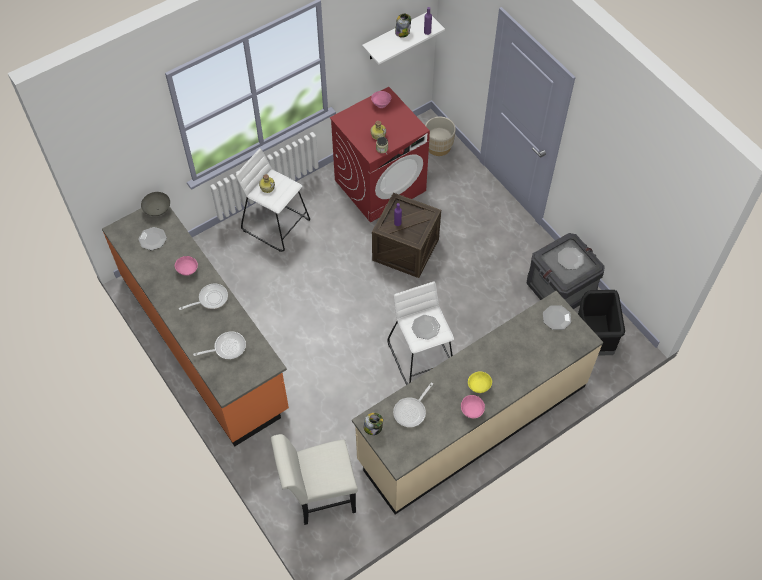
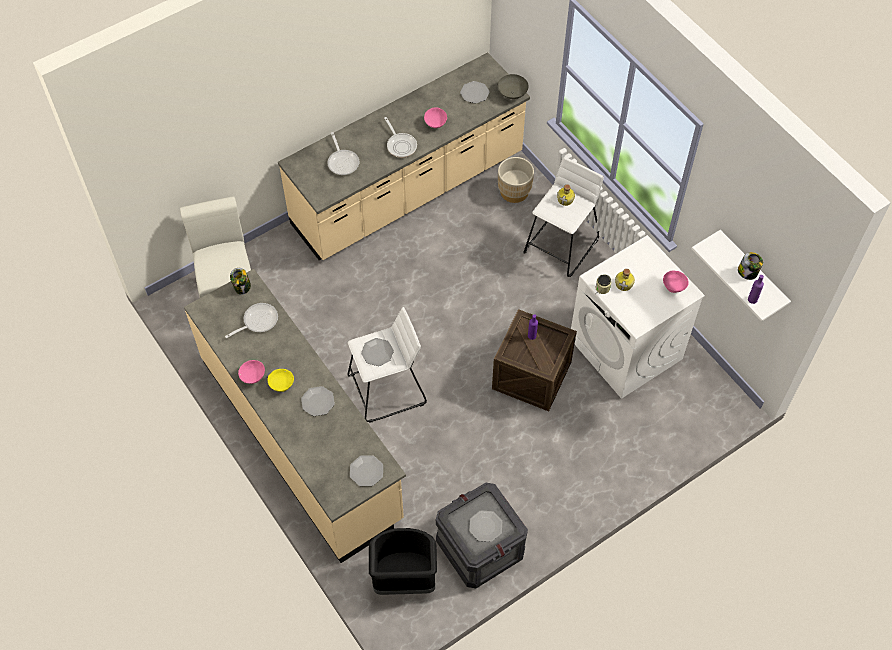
camera: 90 degrees right, 0 degrees up
orange counter [102,207,289,446] -> beige counter [278,52,530,260]
red washing machine [330,87,430,223] -> white washing machine [571,235,705,399]
frying pan [393,382,433,427] -> frying pan turned 105 degrees clockwise [225,303,278,338]
beige planter [425,117,456,156] -> beige planter moved to [498,157,534,203]
none -> plate [301,386,335,416]

